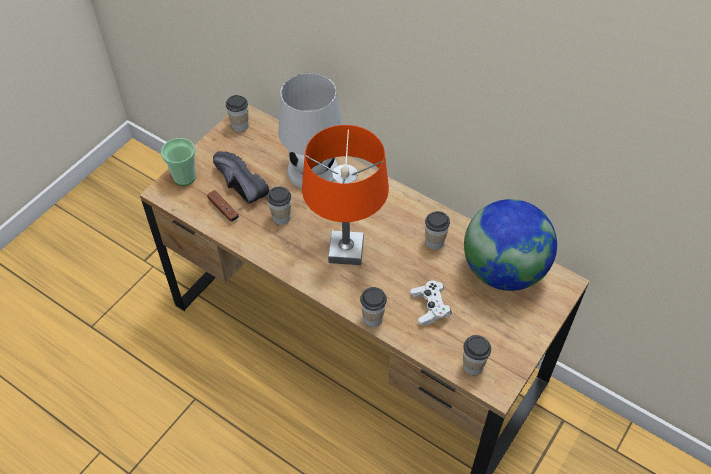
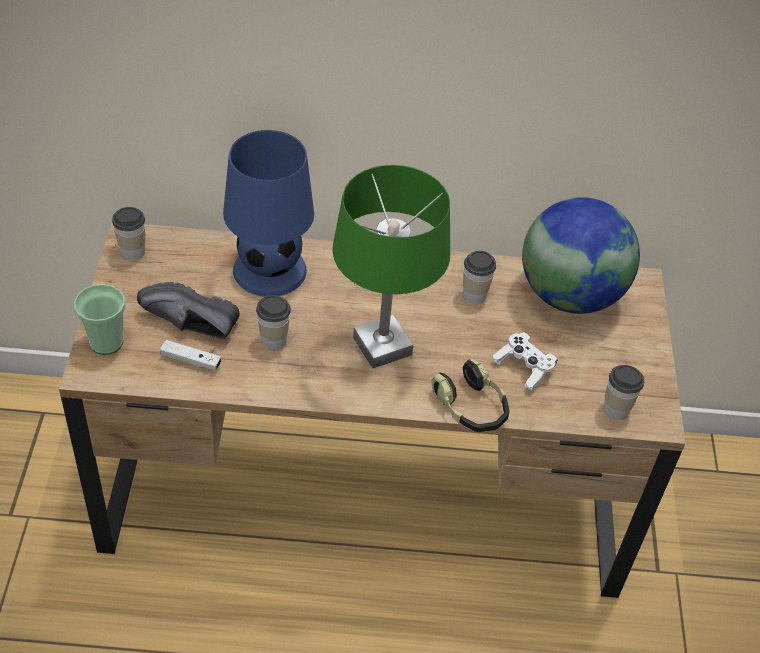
camera: 35 degrees left, 5 degrees down
brown game controller [207,190,239,222] -> white game controller [160,340,221,371]
white table lamp [278,73,342,189] -> blue table lamp [223,130,314,297]
orange table lamp [302,125,389,265] -> green table lamp [332,165,450,369]
cup [360,287,387,327] -> headphones [431,358,510,432]

